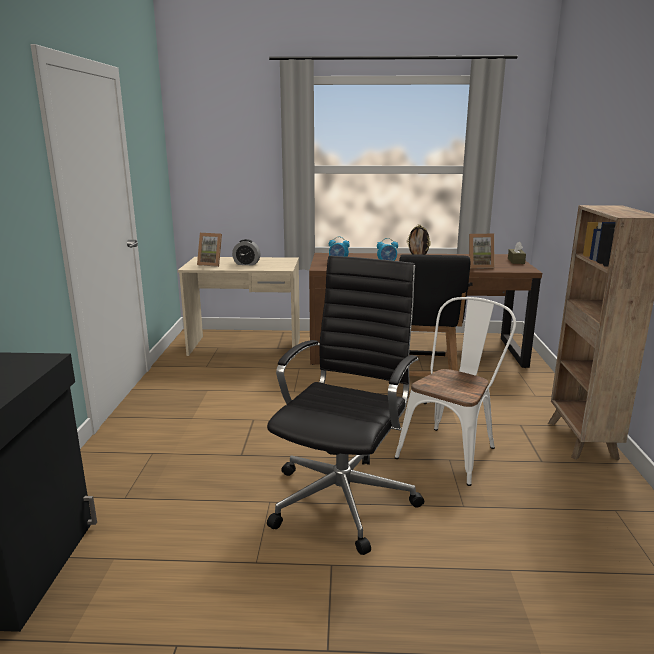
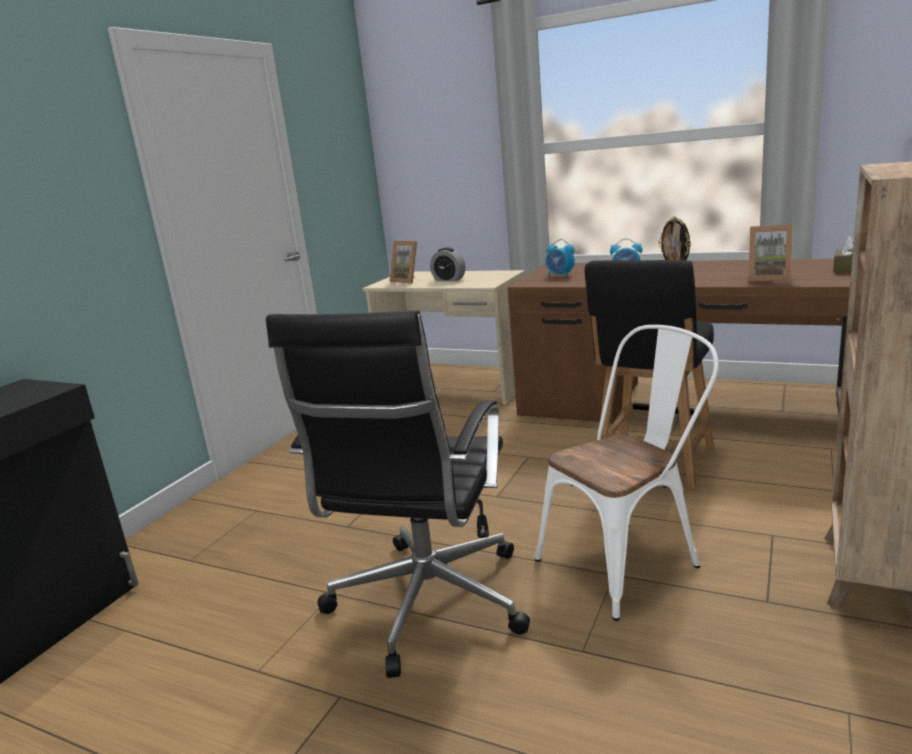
camera: 25 degrees right, 0 degrees up
black office chair [267,255,424,555] -> black office chair turned 150 degrees clockwise [266,310,530,678]

